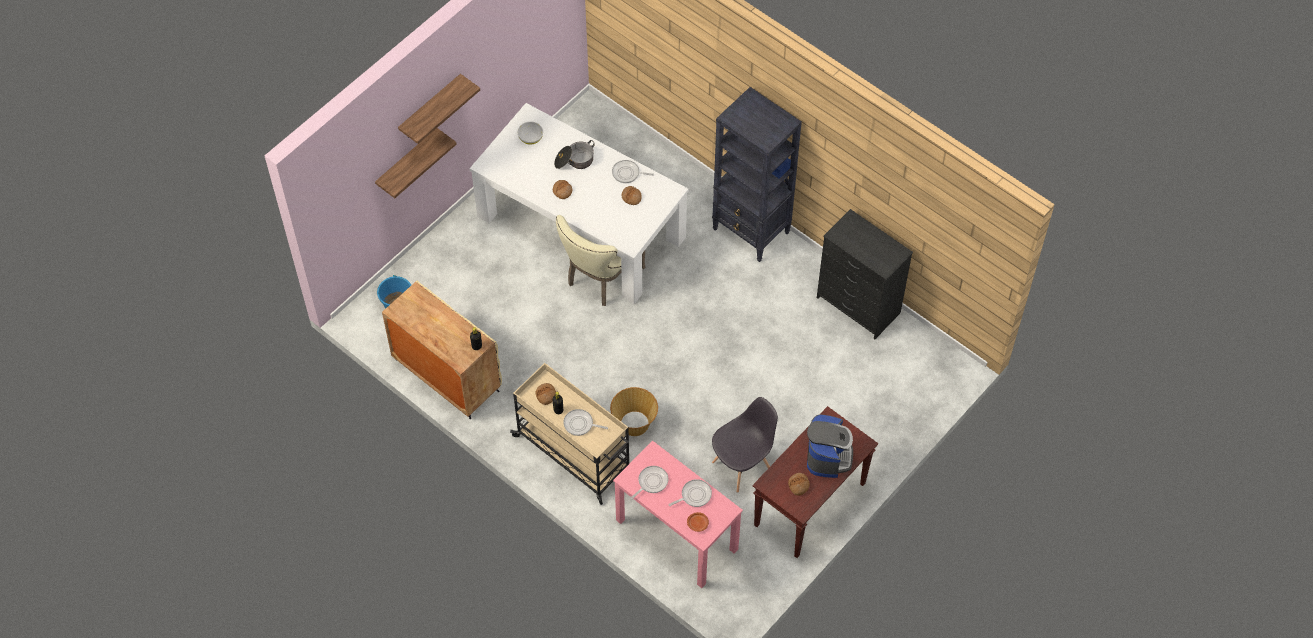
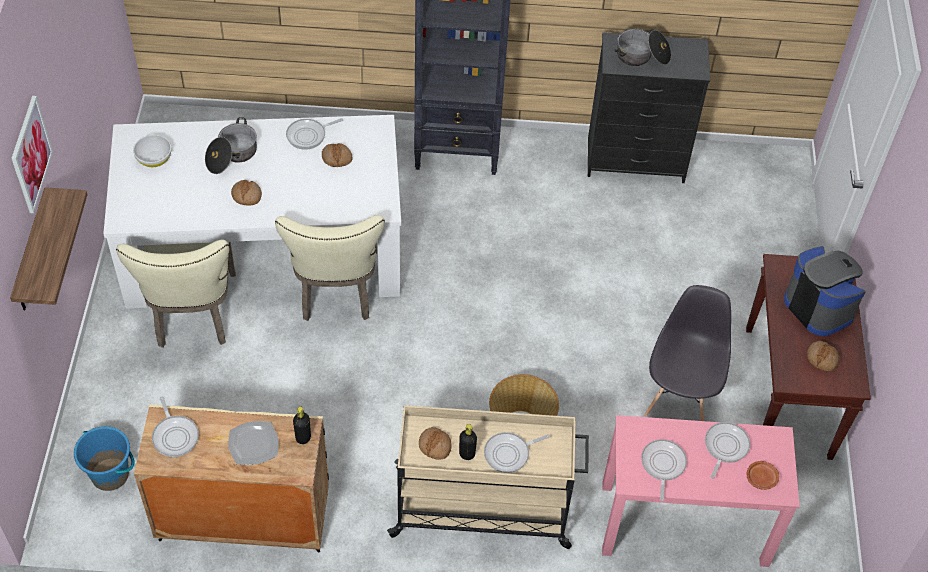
camera: 40 degrees left, 5 degrees down
shelf [398,74,480,144] -> picture [11,96,53,213]
none -> beige chair [116,240,236,348]
none -> frying pan [152,397,199,457]
none -> plate [228,421,279,465]
none -> cooking pot [615,28,671,66]

